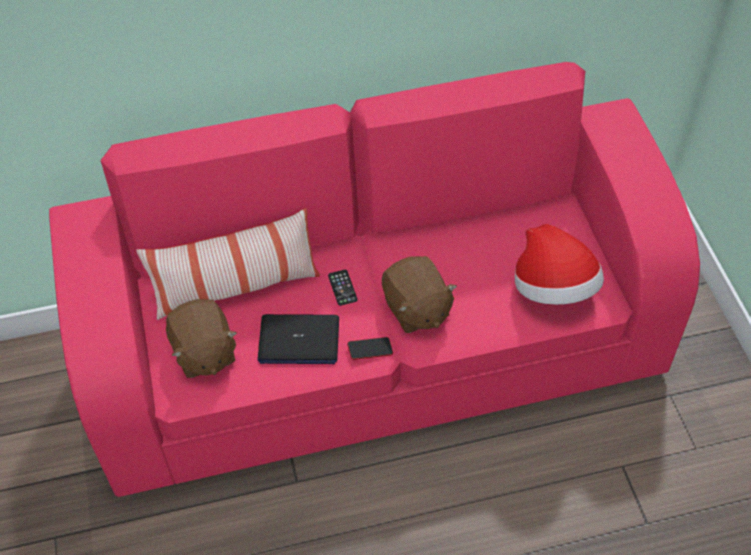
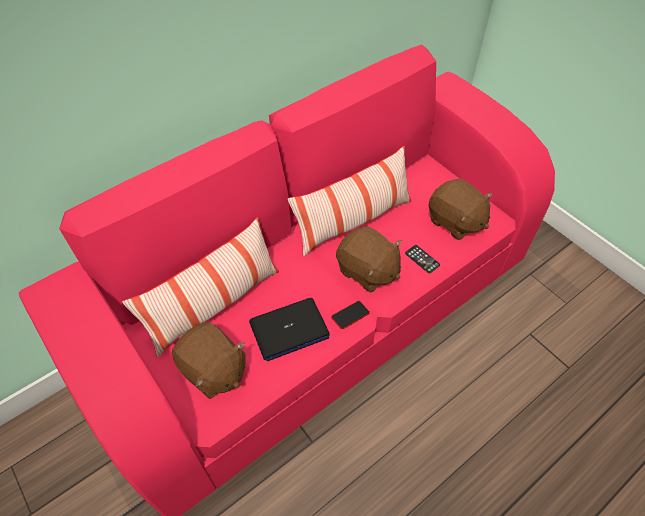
camera: 25 degrees left, 0 degrees up
phone [328,270,357,306] -> phone moved to [405,245,440,273]
hat [515,224,604,305] -> brown plush toy [429,179,492,240]
none -> pillow [288,146,411,256]

